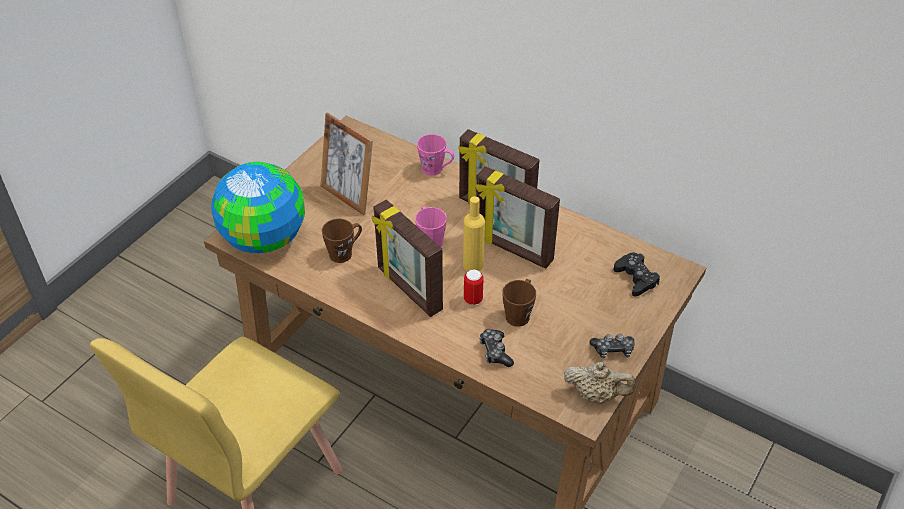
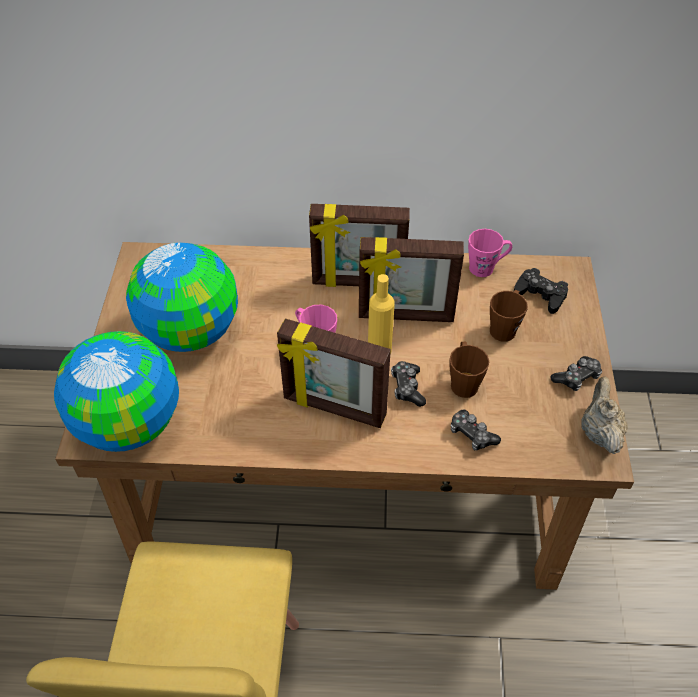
camera: 30 degrees left, 5 degrees up
picture frame [321,112,373,215] -> globe [126,243,238,352]
brown mug [322,218,362,263] -> brown mug moved to [490,290,528,342]
pink mug [417,134,454,176] -> pink mug moved to [468,229,512,277]
can [464,269,484,305] -> game controller [391,361,426,407]
beige teapot [564,362,636,404] -> beige teapot turned 75 degrees counterclockwise [581,376,628,454]

